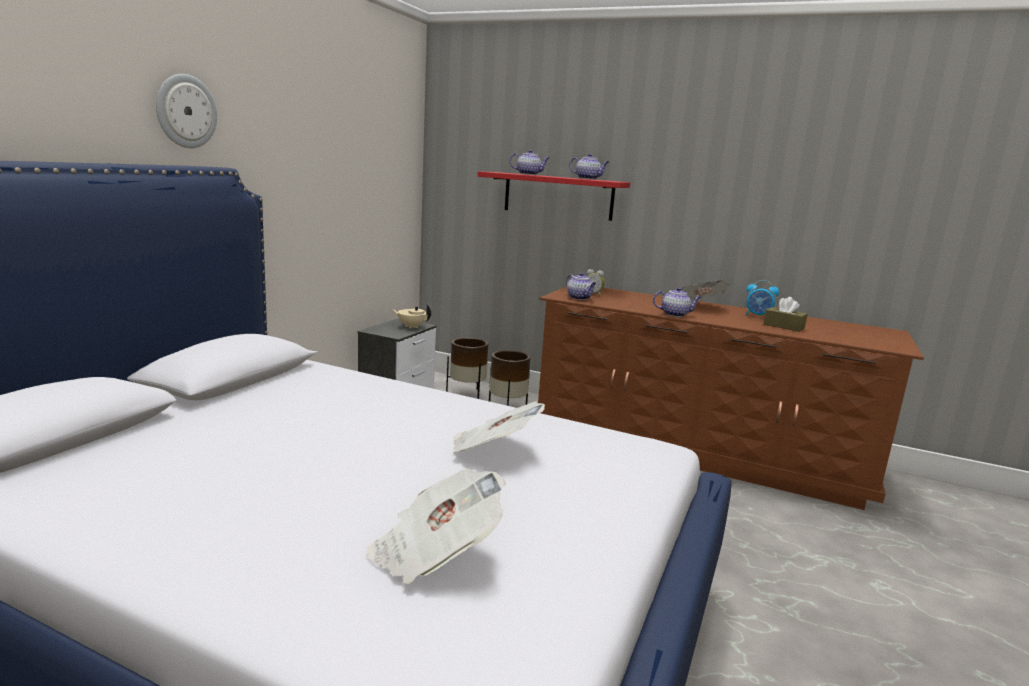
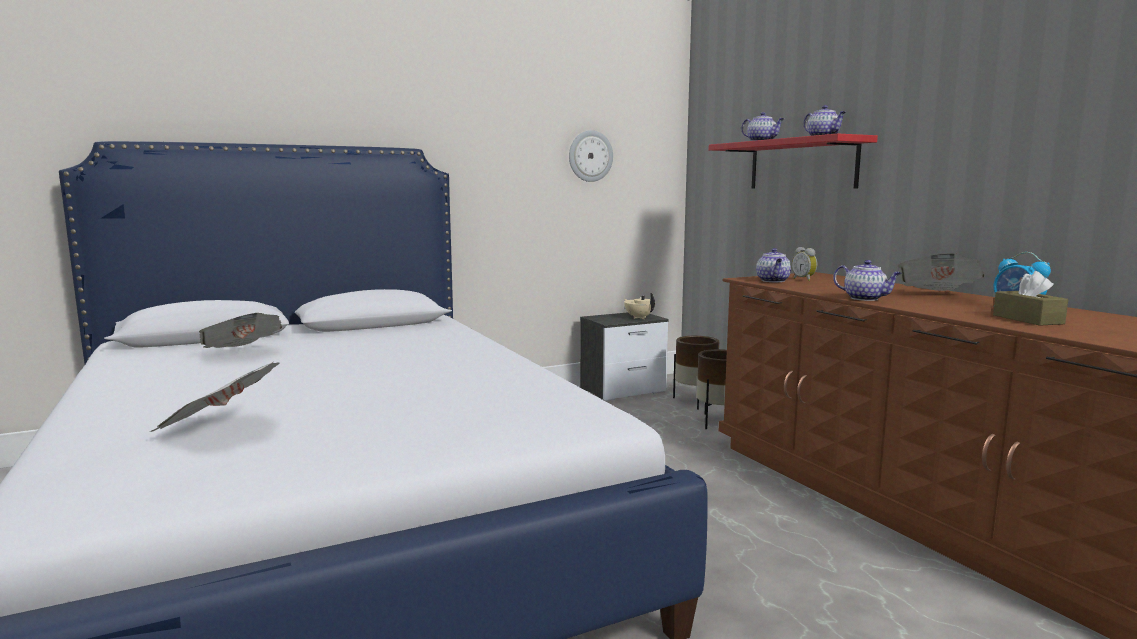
camera: 40 degrees right, 5 degrees down
wall clock [156,74,217,148] -> wall clock moved to [569,130,613,182]
newspaper [453,401,545,453] -> newspaper moved to [199,313,283,348]

